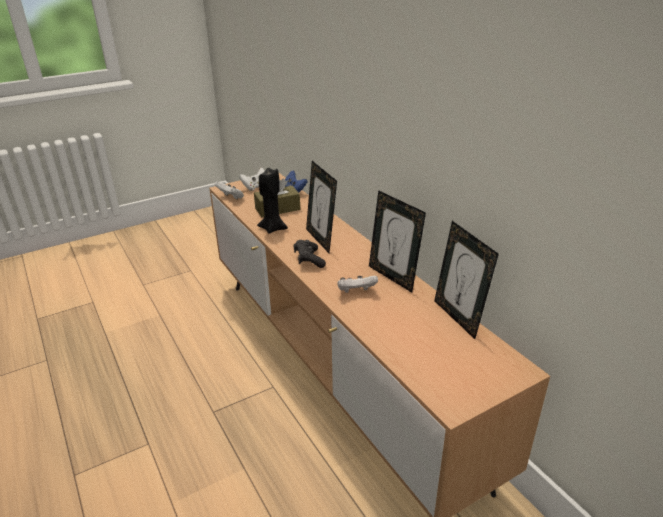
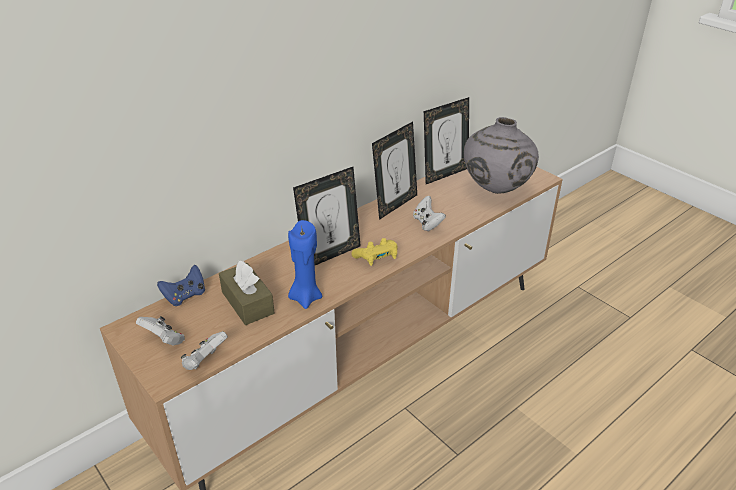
camera: 100 degrees left, 5 degrees up
black candle [257,168,288,234] -> blue candle [288,220,322,309]
black game controller [293,240,326,268] -> yellow game controller [351,238,398,266]
none -> grey vase [464,117,539,194]

